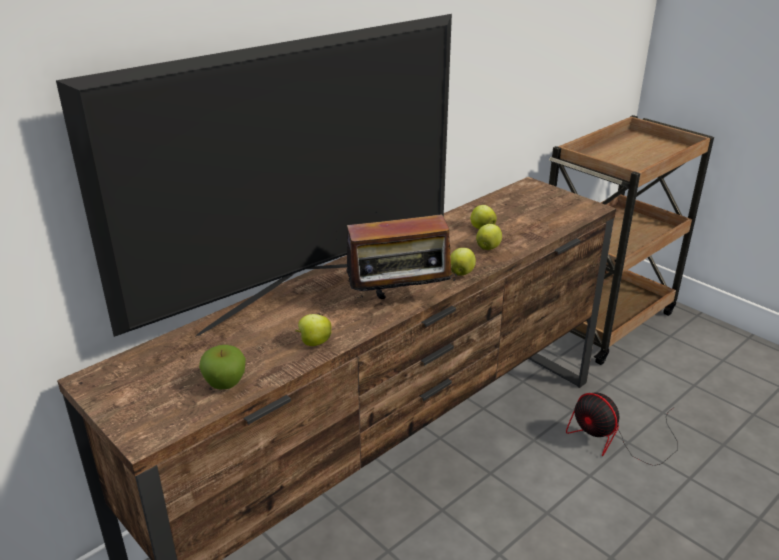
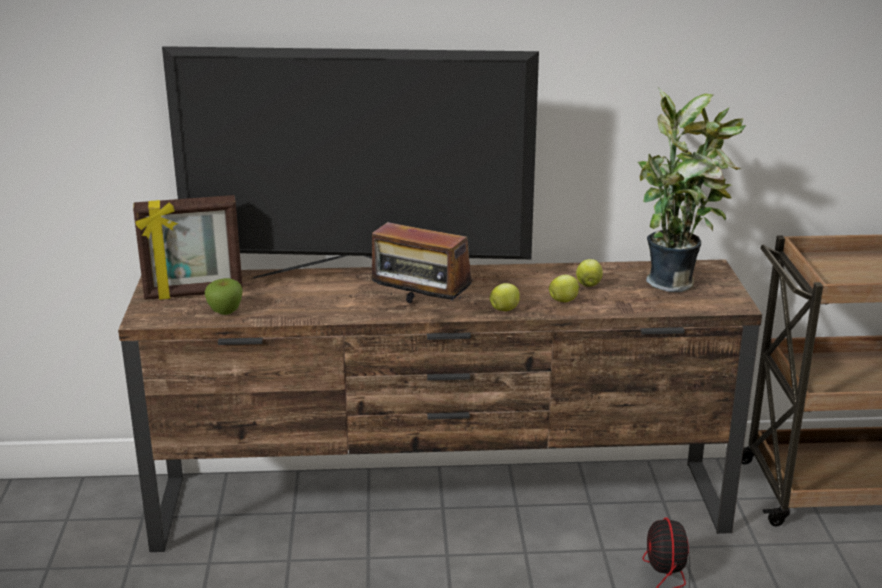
camera: 40 degrees right, 5 degrees down
apple [295,314,331,346] -> none
none -> picture frame [133,195,243,300]
none -> potted plant [638,87,746,292]

